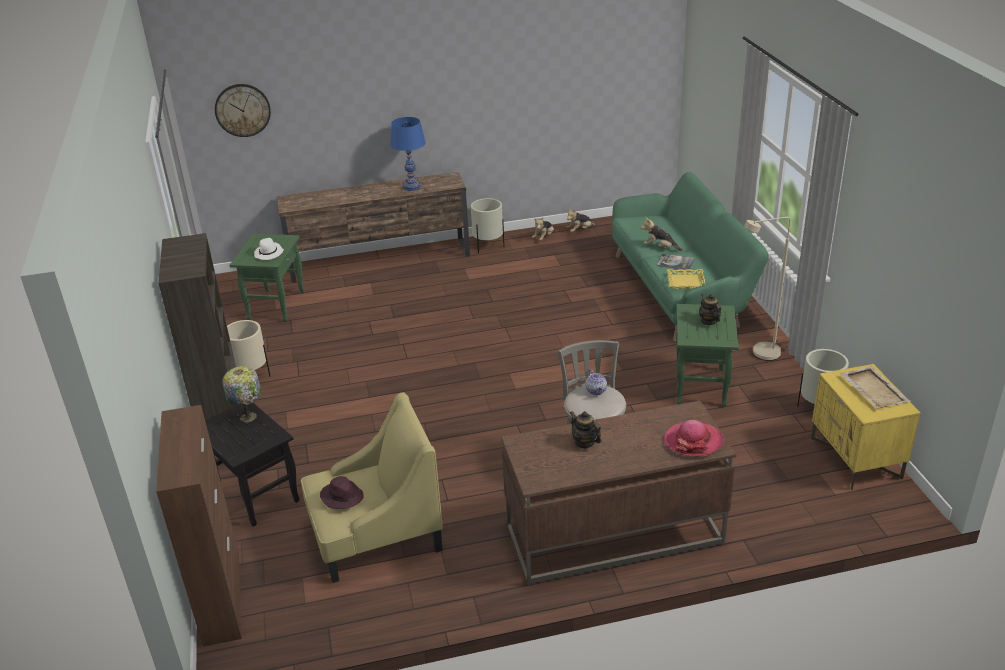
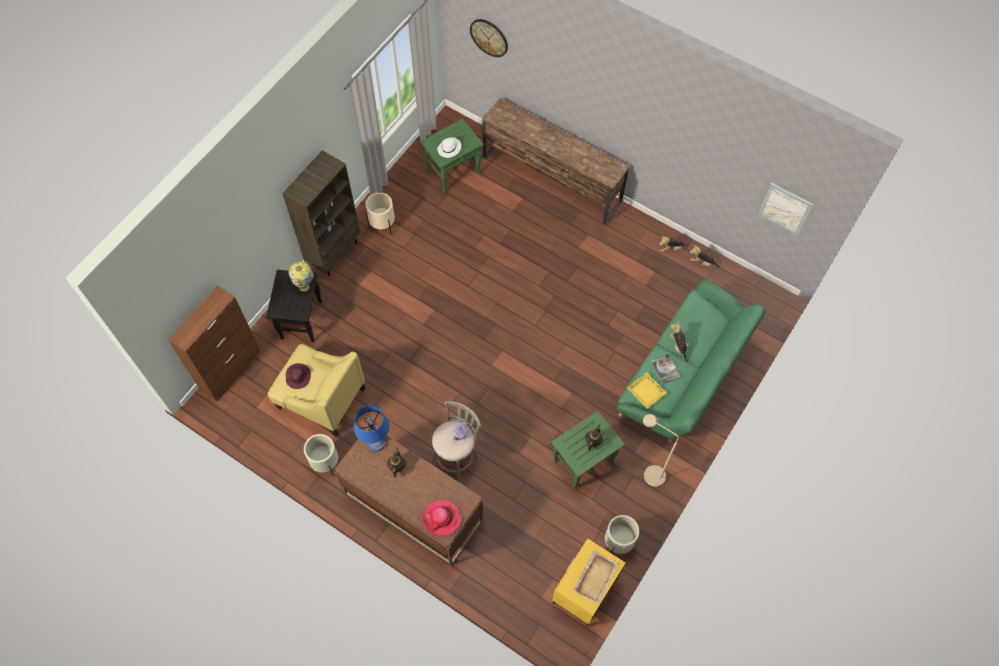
camera: 45 degrees right, 30 degrees up
blue table lamp [390,117,426,191] -> blue table lamp moved to [354,405,389,452]
beige planter [471,198,504,253] -> beige planter moved to [304,434,338,476]
none -> picture [758,183,813,236]

